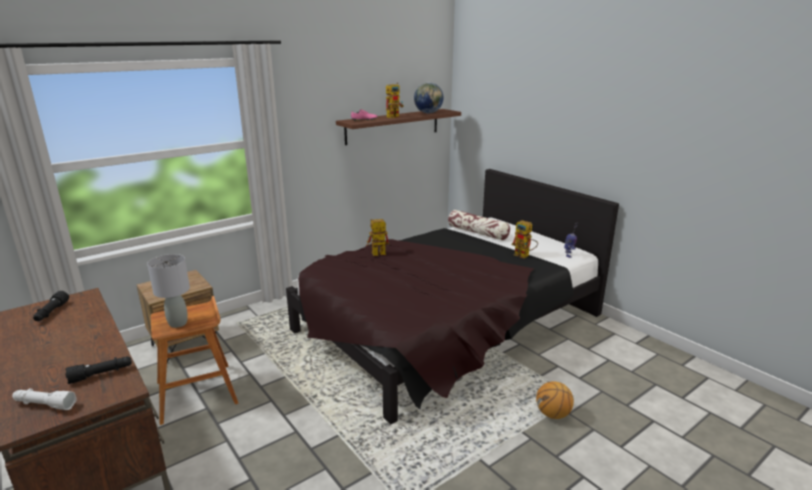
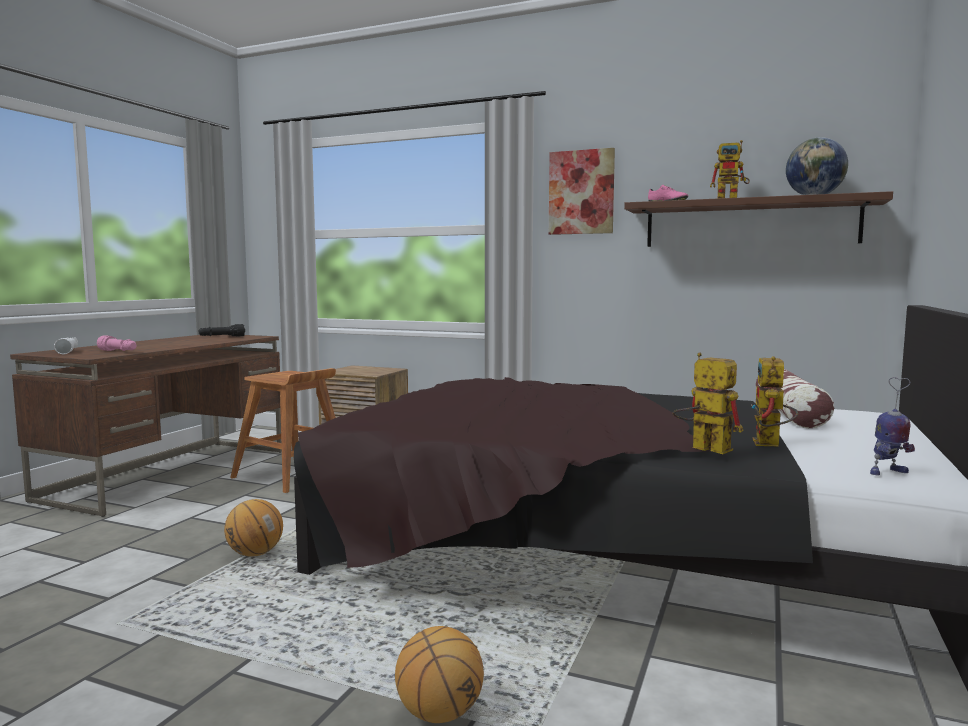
camera: 60 degrees right, 15 degrees down
black flashlight [65,356,132,384] -> pink flashlight [97,335,137,351]
grey table lamp [147,254,190,328] -> none
toy robot [366,219,389,256] -> toy robot moved to [673,353,744,454]
none -> basketball [224,499,283,557]
none -> picture [549,148,615,235]

